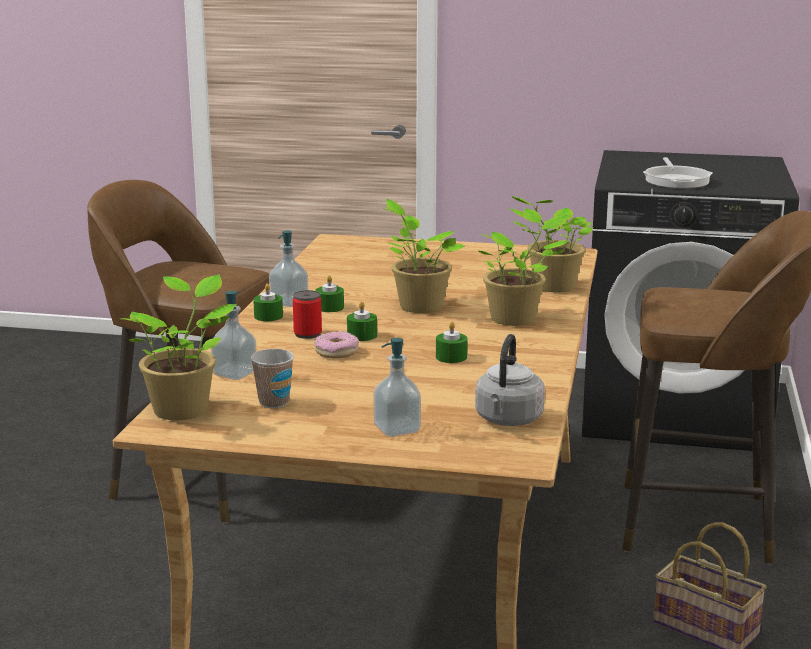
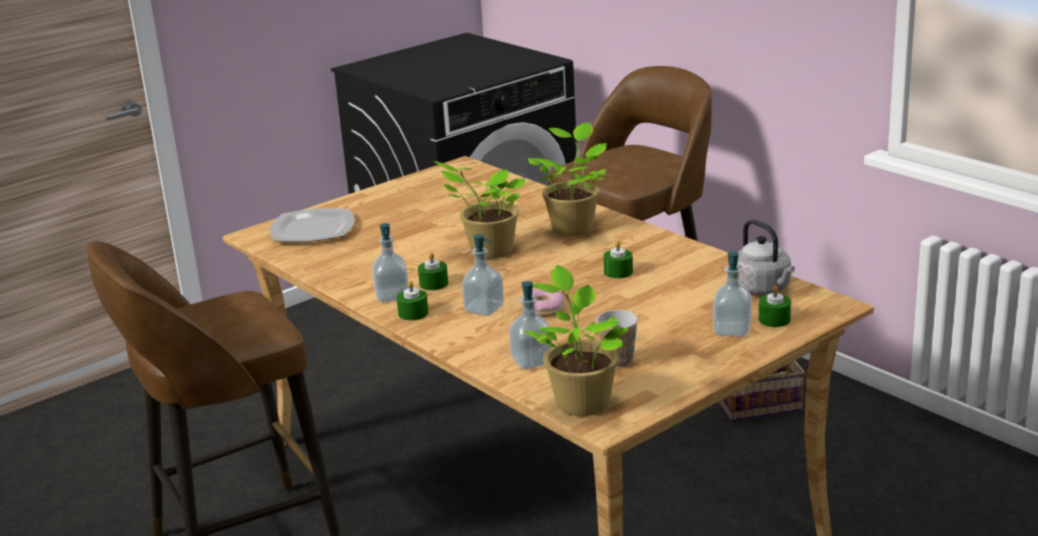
camera: 50 degrees left, 5 degrees up
can [293,290,322,339] -> soap dispenser [462,234,504,316]
green candle [347,301,377,341] -> green candle moved to [759,285,791,327]
potted plant [509,196,593,292] -> none
frying pan [643,157,713,189] -> none
none -> plate [269,208,355,242]

